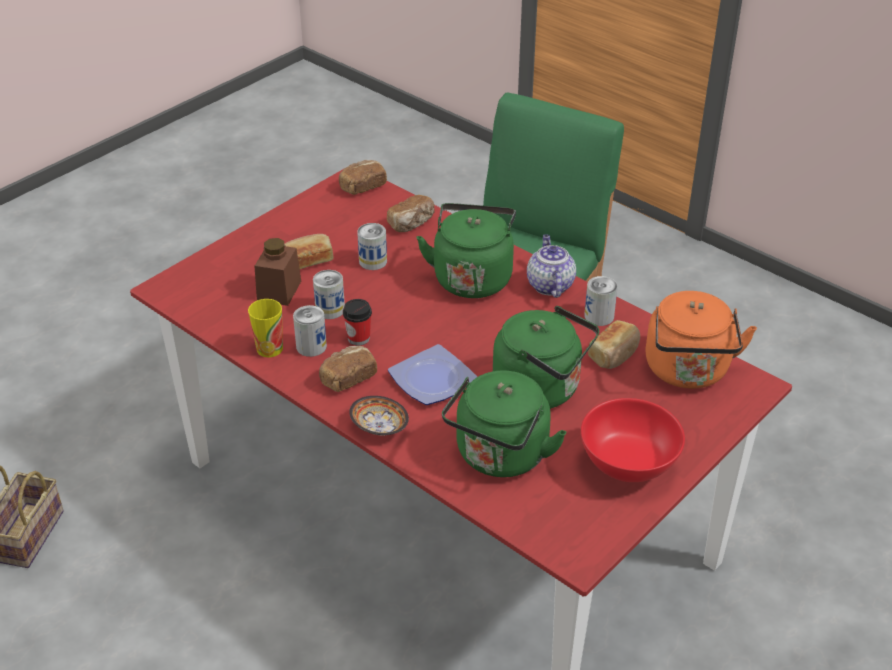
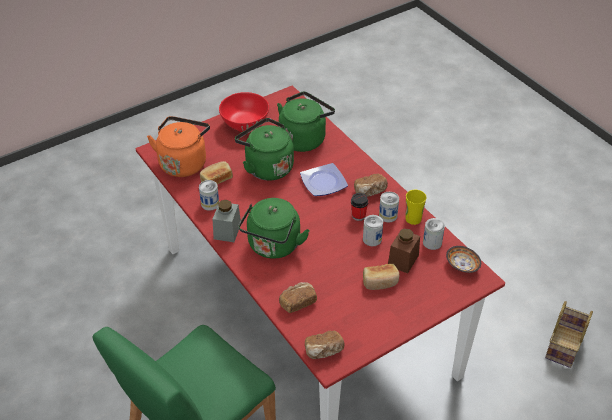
camera: 165 degrees left, 5 degrees up
bowl [349,396,409,435] -> bowl moved to [446,246,481,273]
can [357,223,387,270] -> can moved to [423,218,445,250]
teapot [527,234,576,298] -> grey jar [213,200,241,242]

